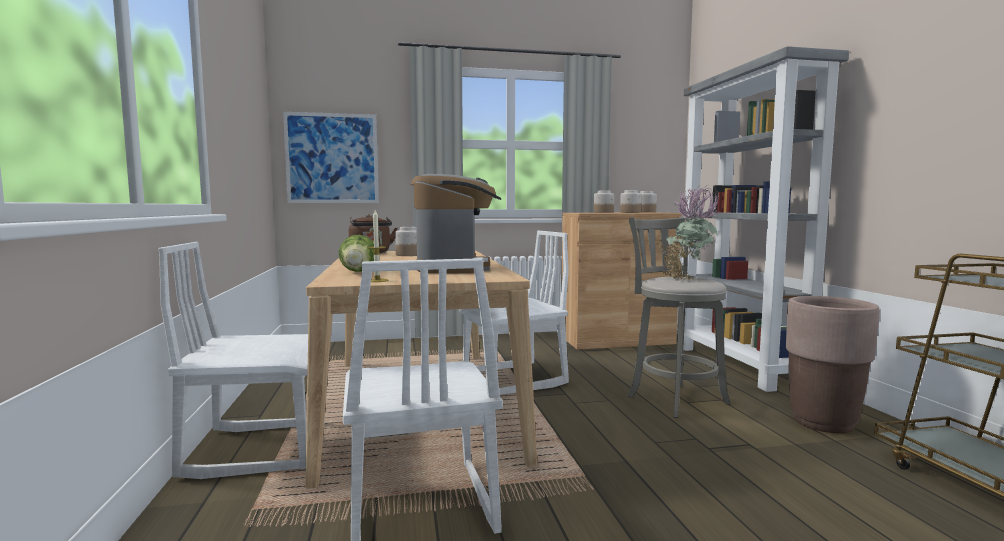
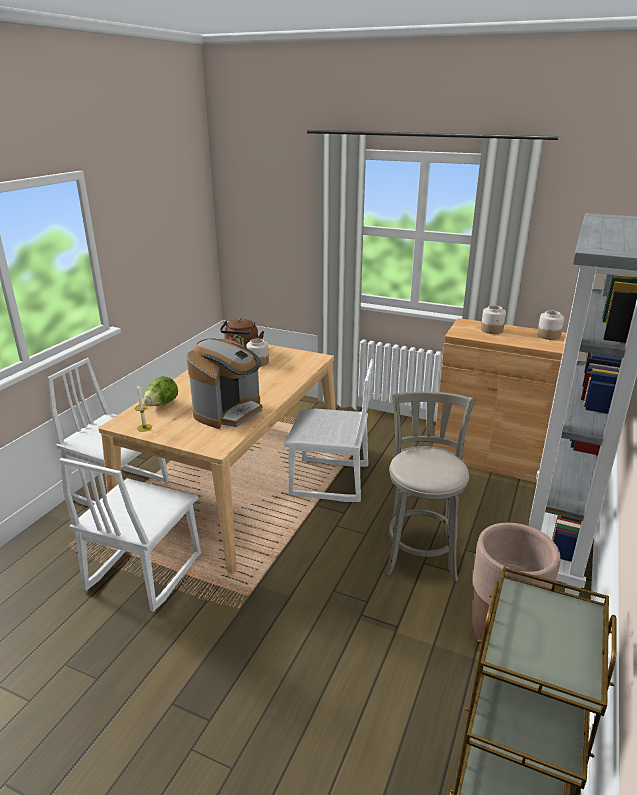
camera: 35 degrees right, 20 degrees up
picture [283,112,379,203] -> none
jar [620,190,642,213] -> none
potted plant [656,185,721,281] -> none

